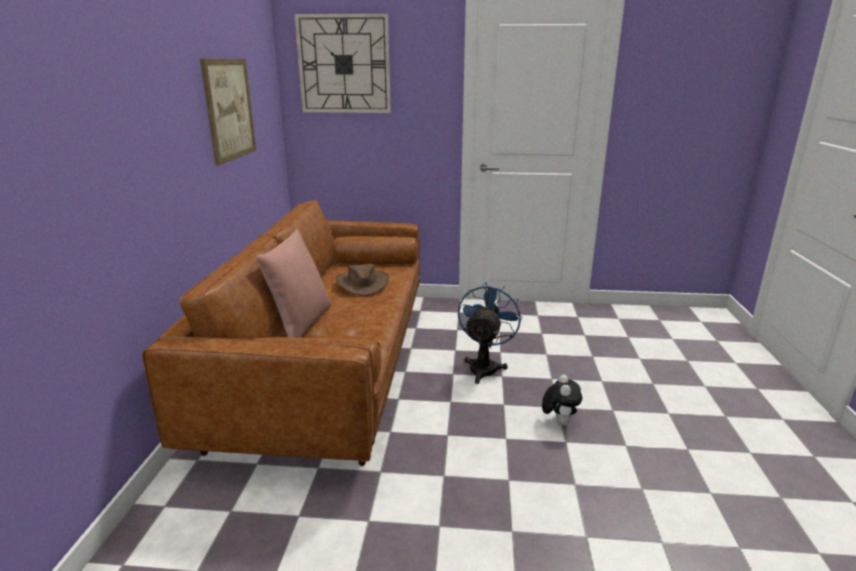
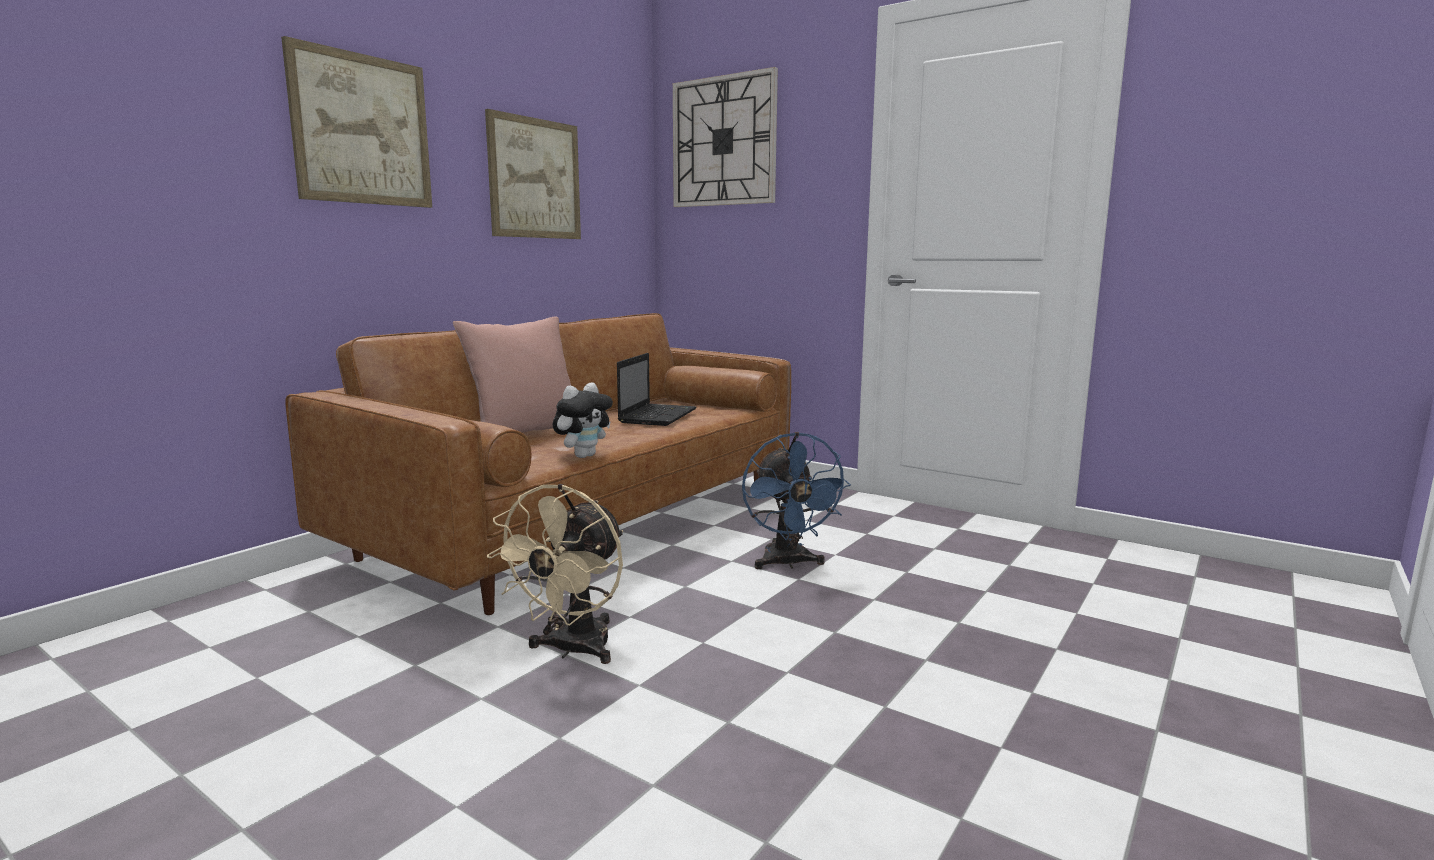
camera: 30 degrees right, 10 degrees down
brown hat [336,264,389,296] -> laptop [617,353,696,426]
blue fan [458,282,522,384] -> blue fan turned 120 degrees clockwise [742,432,851,569]
plush toy [542,374,582,426] -> plush toy moved to [553,383,613,458]
none -> picture [281,36,432,208]
none -> beige fan [487,484,623,664]

